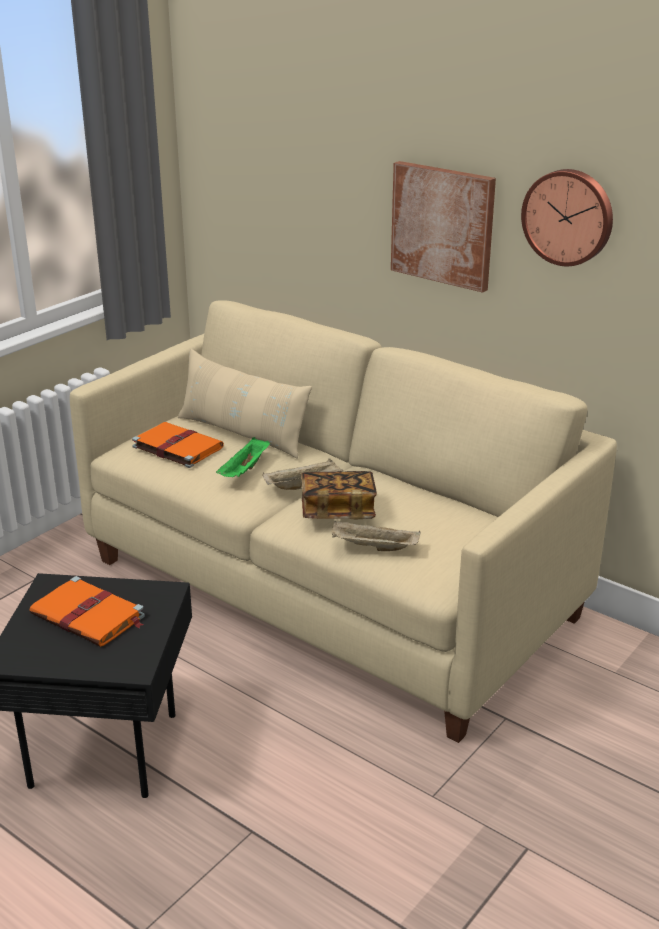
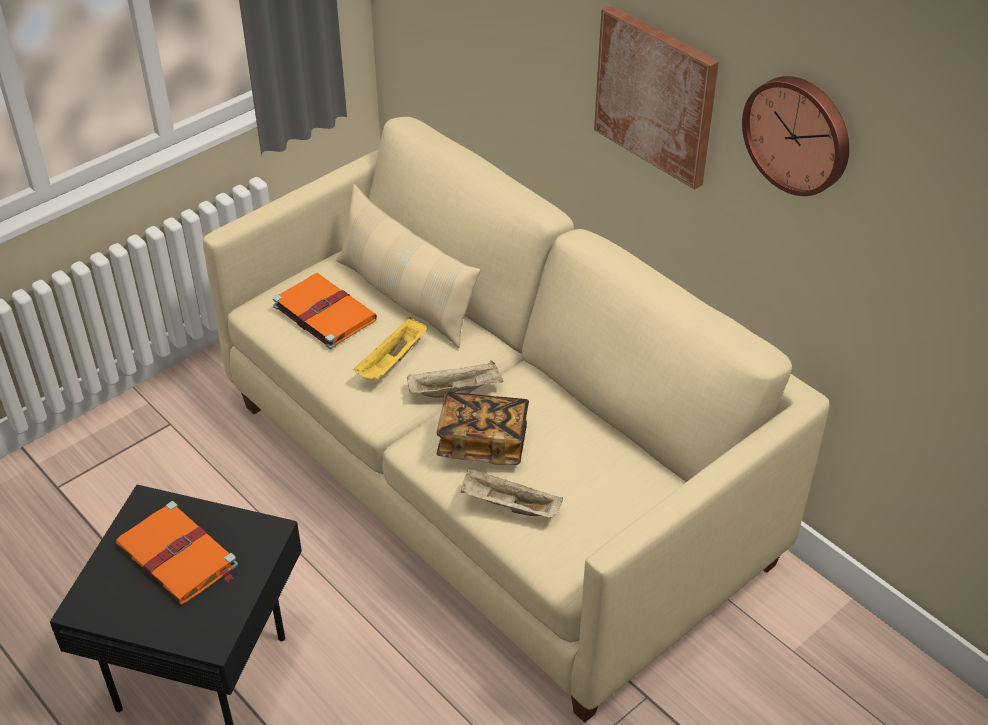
camera: 10 degrees right, 15 degrees up
green tray [216,437,270,477] -> yellow tray [354,317,427,380]

